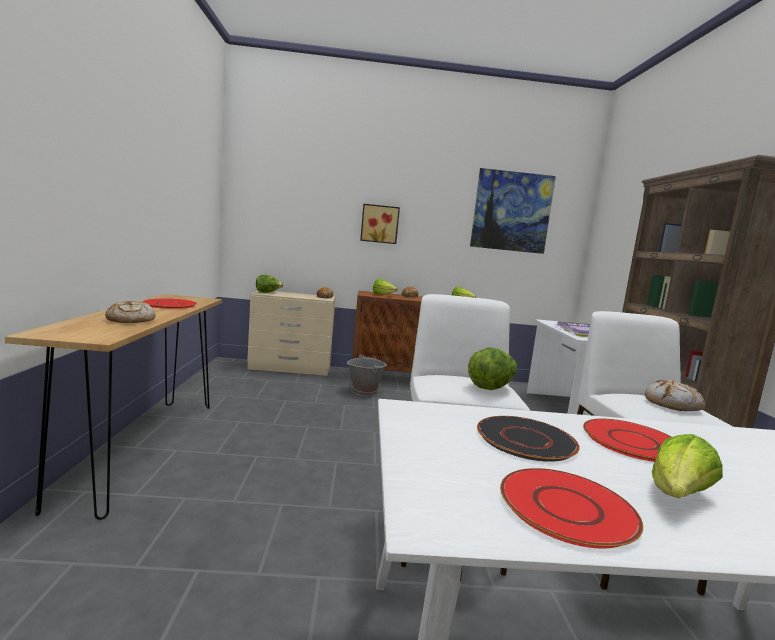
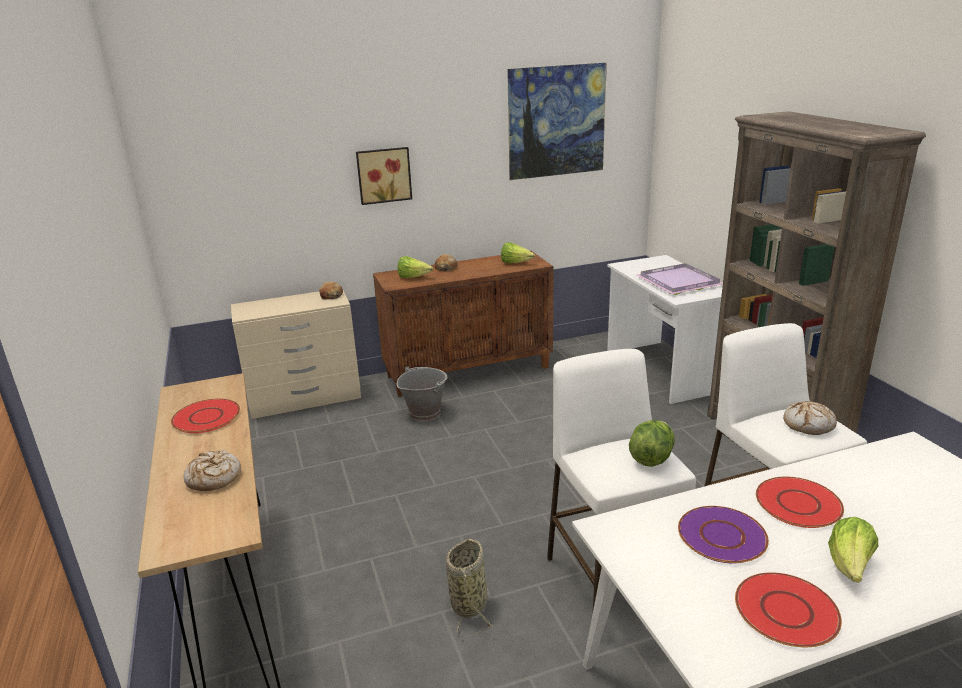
camera: 15 degrees left, 15 degrees up
lettuce [256,275,284,293] -> none
black plate [477,416,580,462] -> purple plate [678,506,769,563]
none -> basket [446,539,493,637]

